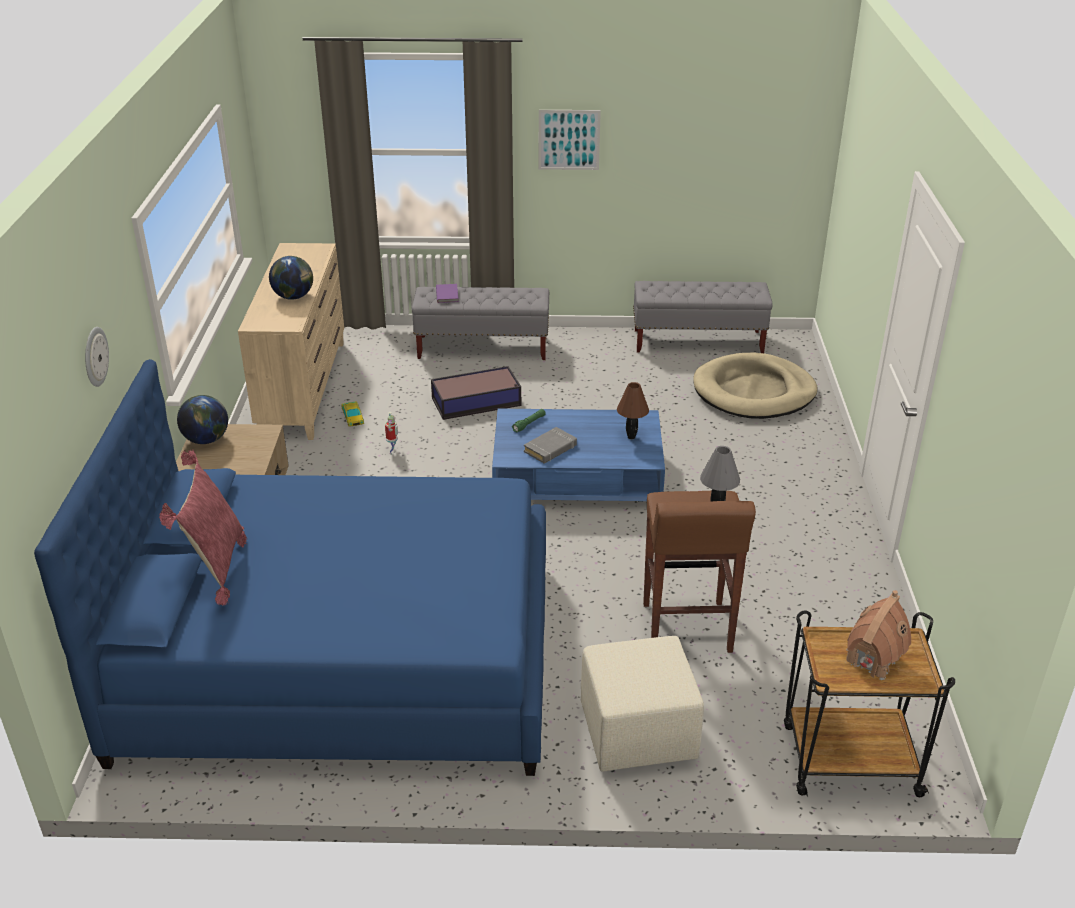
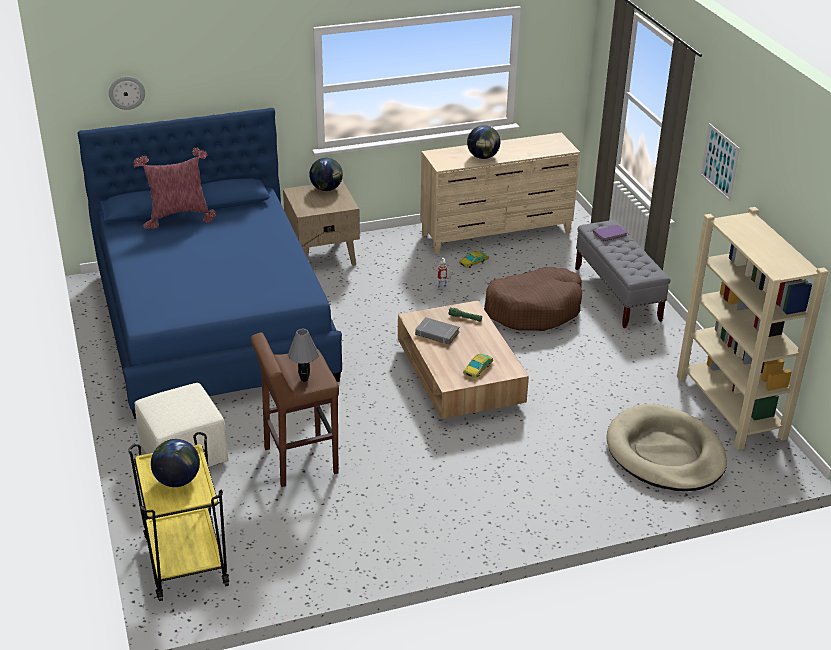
camera: 70 degrees right, 0 degrees up
wall clock [85,327,109,387] -> wall clock moved to [109,77,145,110]
storage box [431,366,521,420] -> brown dog bed [484,267,582,331]
blue coffee table [492,408,665,502] -> brown coffee table [398,300,529,419]
brown table lamp [617,382,649,439] -> toy car [463,353,493,378]
grey bench [633,281,773,353] -> beige bookcase [677,207,828,450]
brown cart [784,611,955,797] -> yellow cart [129,432,229,601]
toy house [846,590,911,680] -> globe [151,439,200,487]

